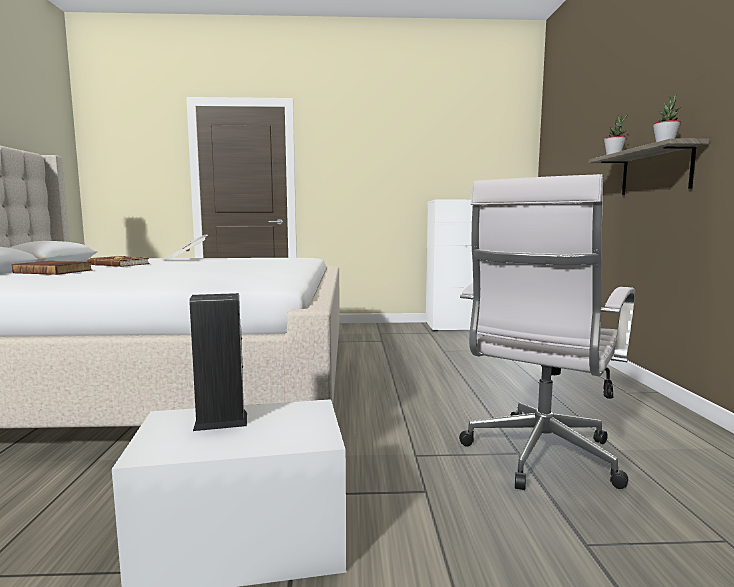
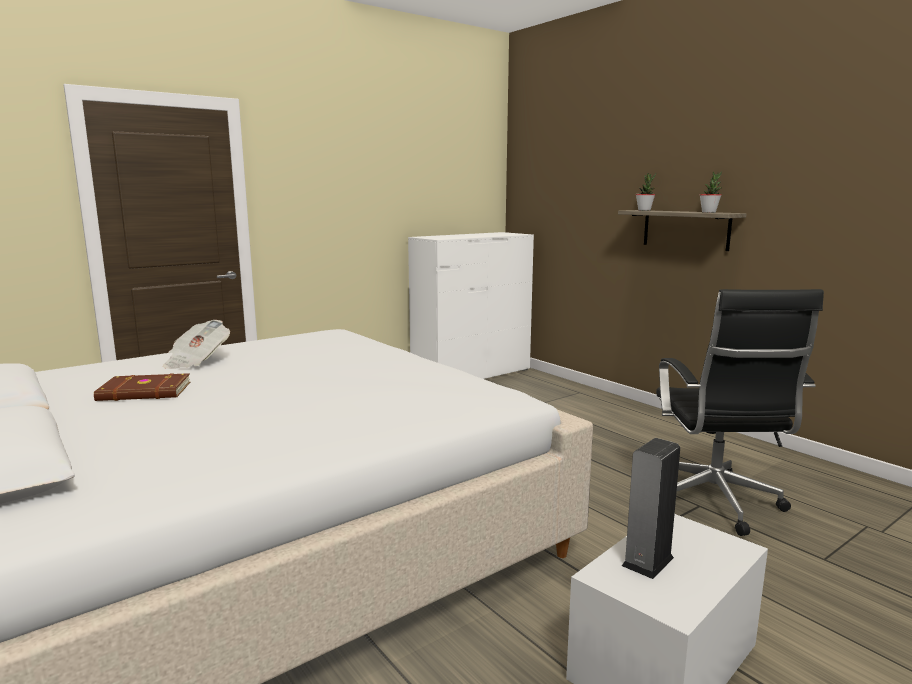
camera: 35 degrees left, 5 degrees up
book [12,261,91,275] -> none
white office chair [459,174,636,490] -> black office chair [656,289,824,536]

